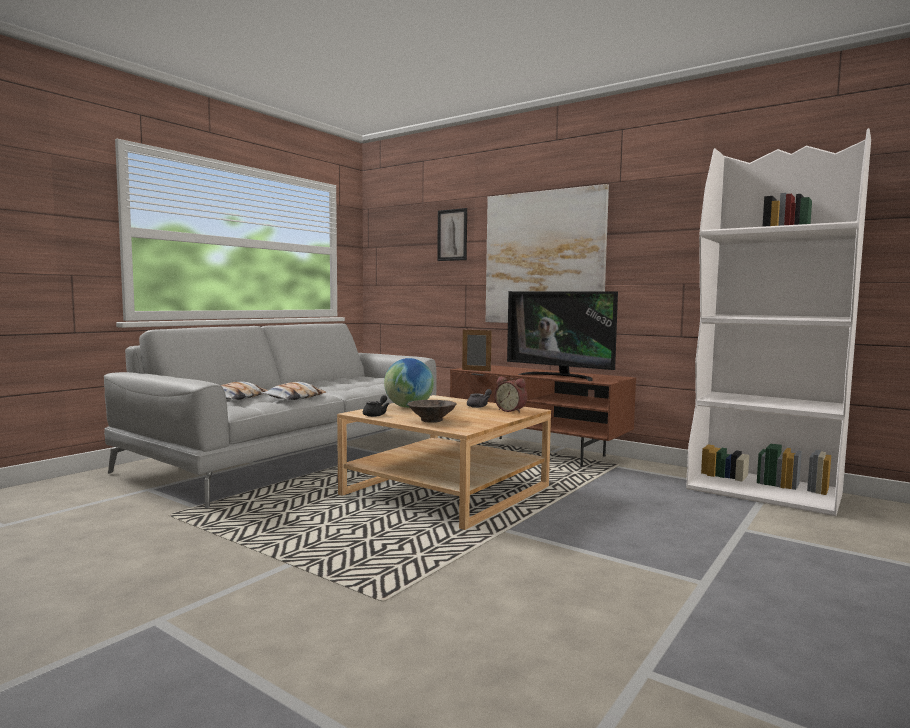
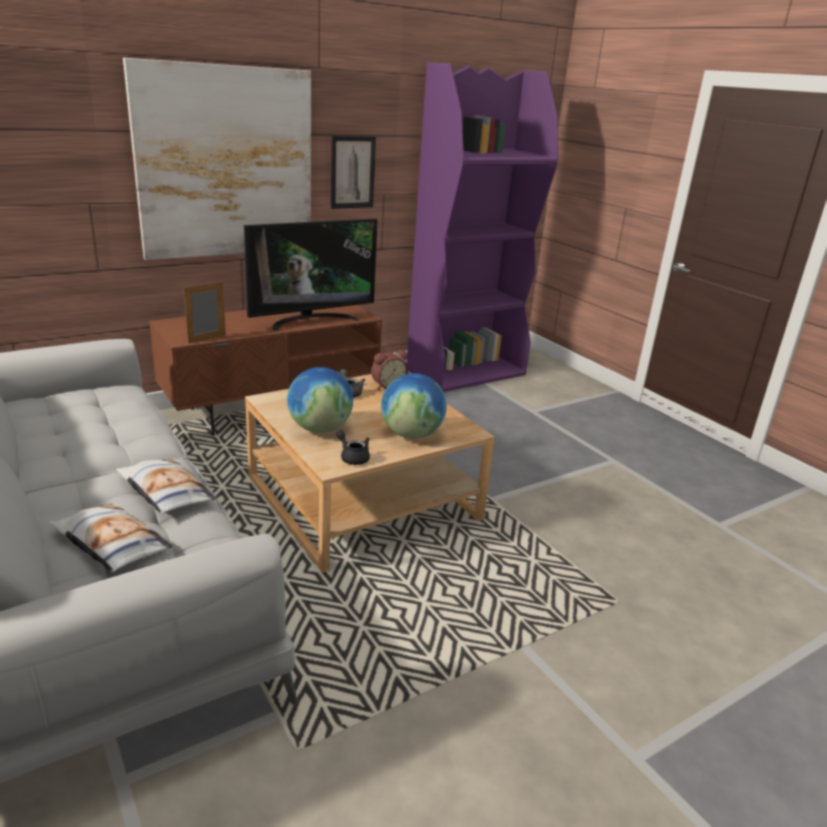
camera: 70 degrees left, 20 degrees up
brown bowl [407,400,457,423] -> globe [381,373,447,439]
picture [437,208,467,261] -> picture moved to [331,136,376,209]
white bookcase [686,128,871,516] -> purple bookcase [406,62,558,392]

